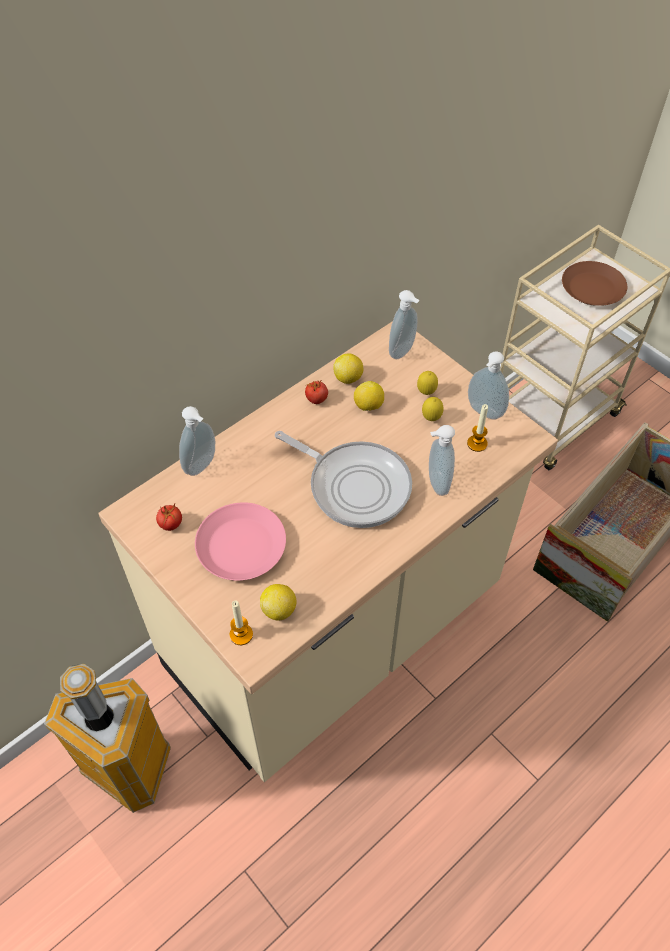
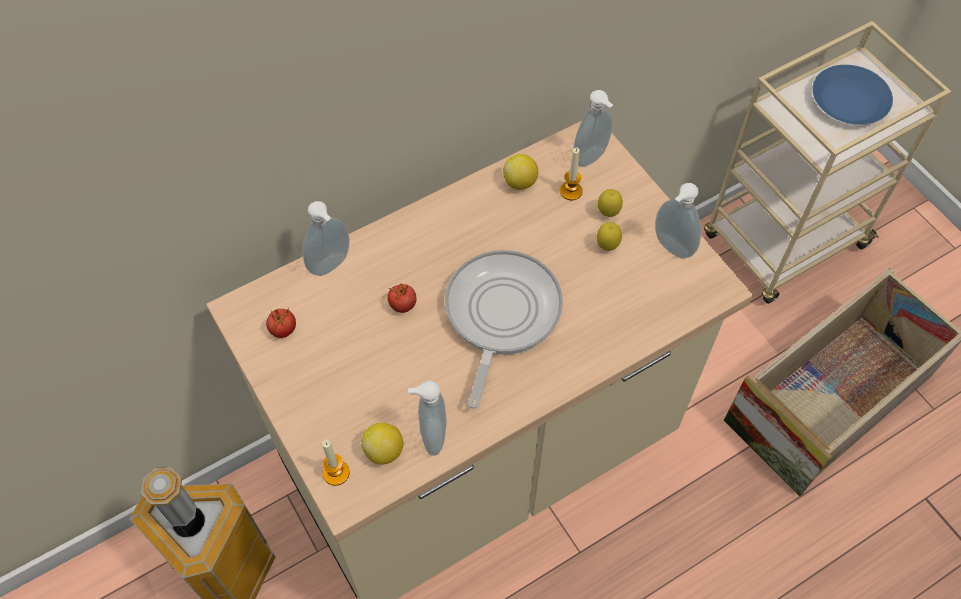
camera: 10 degrees right, 5 degrees up
pink plate [195,502,286,581] -> none
frying pan [275,431,412,528] -> frying pan turned 120 degrees counterclockwise [445,250,563,408]
tomato [305,379,328,404] -> tomato moved to [388,284,416,313]
lemon [354,381,384,411] -> none
soap dispenser [429,425,455,496] -> soap dispenser moved to [408,381,447,456]
candle [467,404,488,452] -> candle moved to [560,147,583,200]
brown plate [562,261,627,306] -> blue plate [812,65,893,125]

